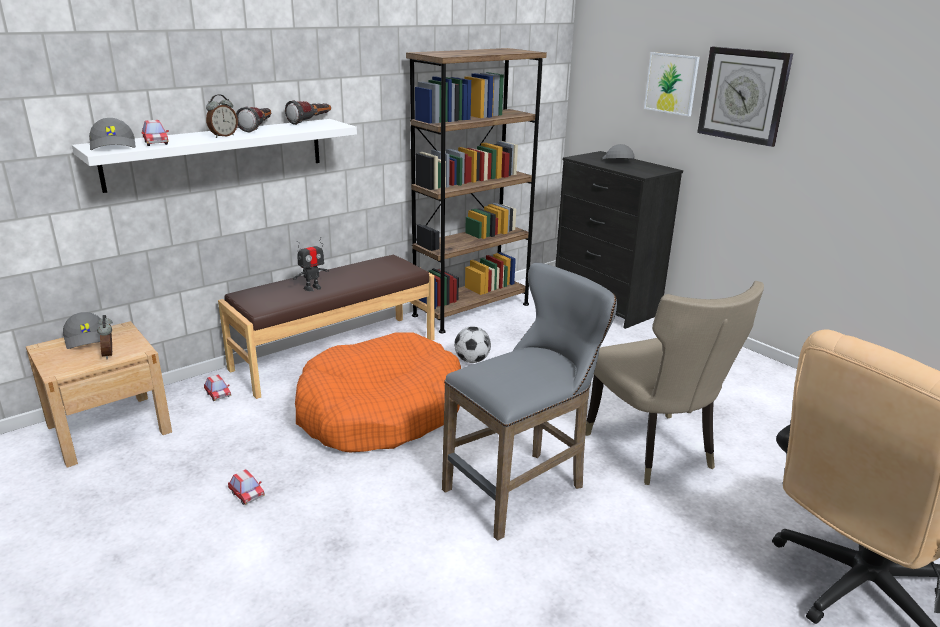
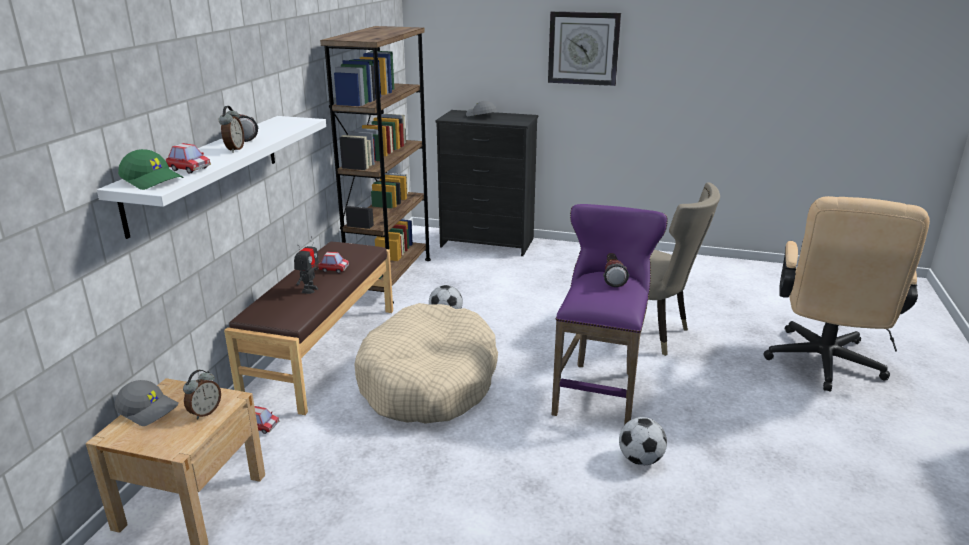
camera: 35 degrees left, 0 degrees up
grey cap [89,118,136,150] -> green cap [118,149,184,190]
alarm clock [97,315,113,359] -> alarm clock turned 90 degrees counterclockwise [183,370,221,419]
toy car [228,469,265,505] -> toy car moved to [318,252,349,273]
flashlight [285,100,331,125] -> flashlight moved to [603,253,629,287]
orange dog bed [295,333,461,452] -> beige dog bed [354,303,498,424]
grey stool [442,263,617,541] -> purple stool [552,204,668,425]
picture [644,52,700,116] -> none
none -> football [619,417,667,465]

